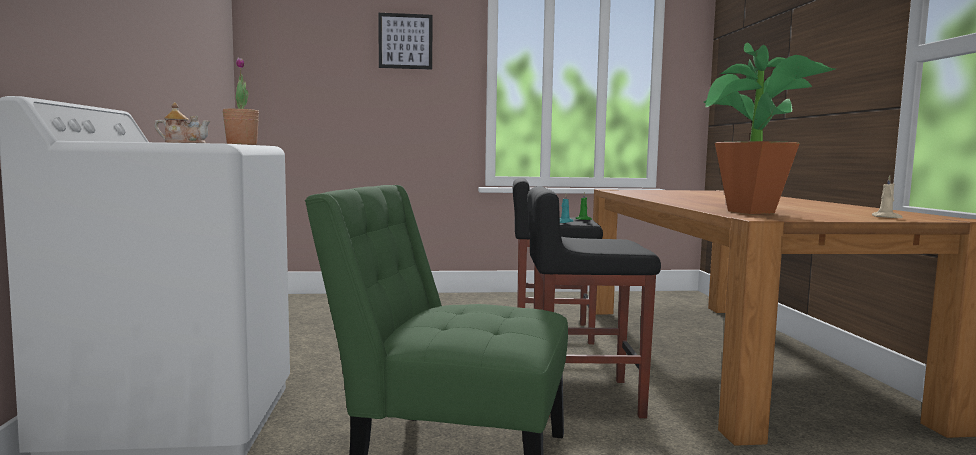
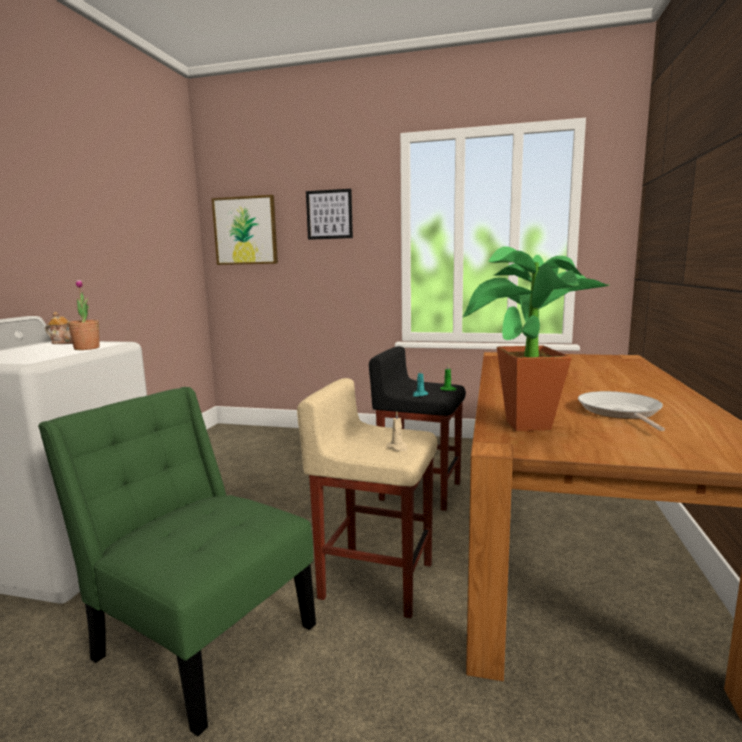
camera: 20 degrees right, 5 degrees up
black stool [527,186,661,418] -> beige stool [297,378,438,618]
beige candle [872,175,903,218] -> beige candle moved to [386,411,408,451]
none -> picture [212,195,278,265]
none -> frying pan [578,391,665,431]

